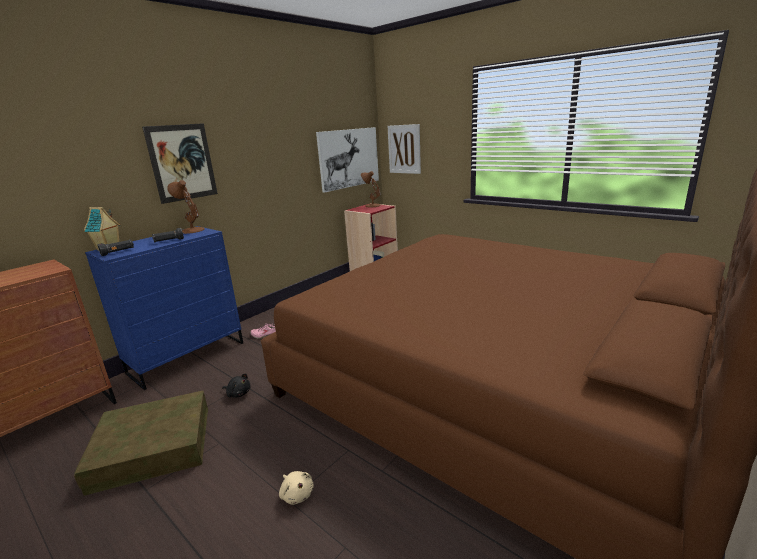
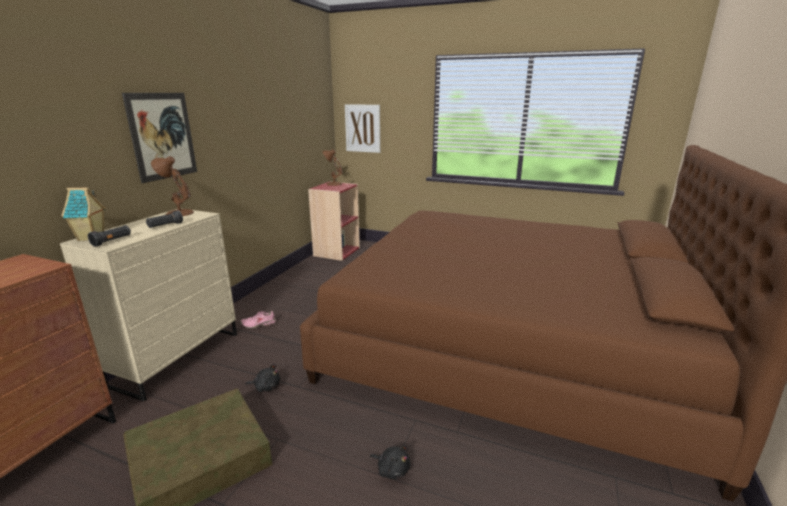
camera: 20 degrees left, 0 degrees up
blue dresser [85,226,243,390] -> beige dresser [60,209,237,402]
beige plush toy [279,471,314,505] -> black plush toy [370,445,410,479]
picture [316,127,379,193] -> none

